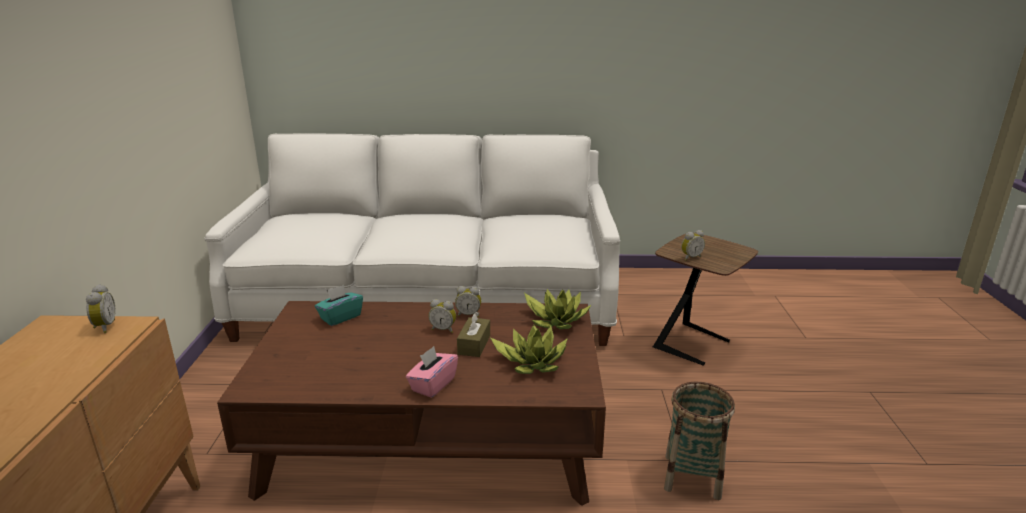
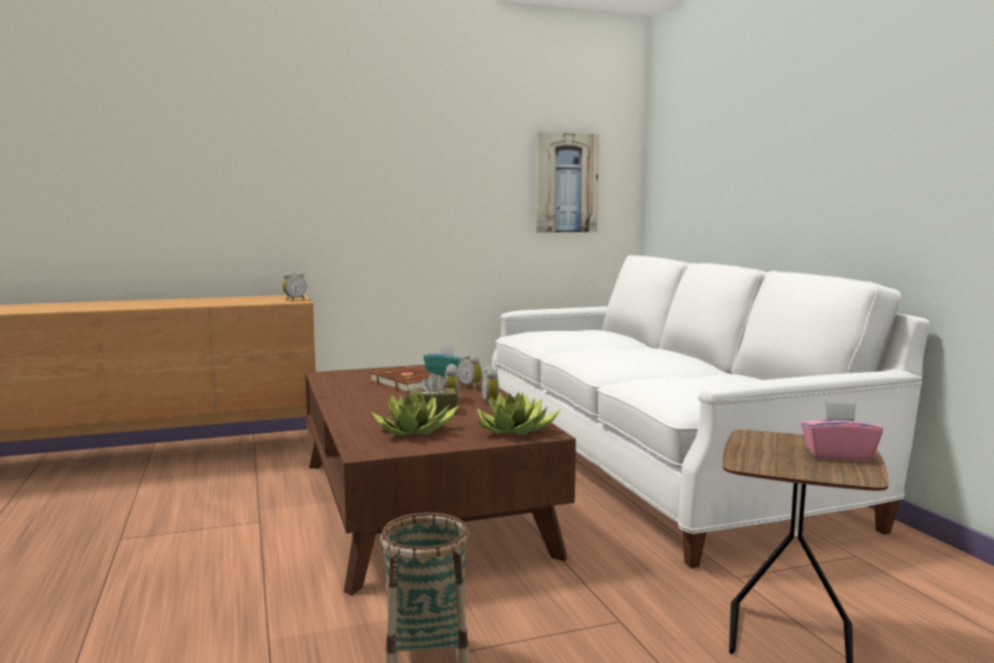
camera: 70 degrees right, 15 degrees down
pink tissue box [406,346,458,398] -> pink tissue box moved to [801,402,883,461]
alarm clock [681,230,705,260] -> alarm clock moved to [458,354,482,389]
none -> brown book [370,366,445,393]
none -> picture [536,132,599,233]

